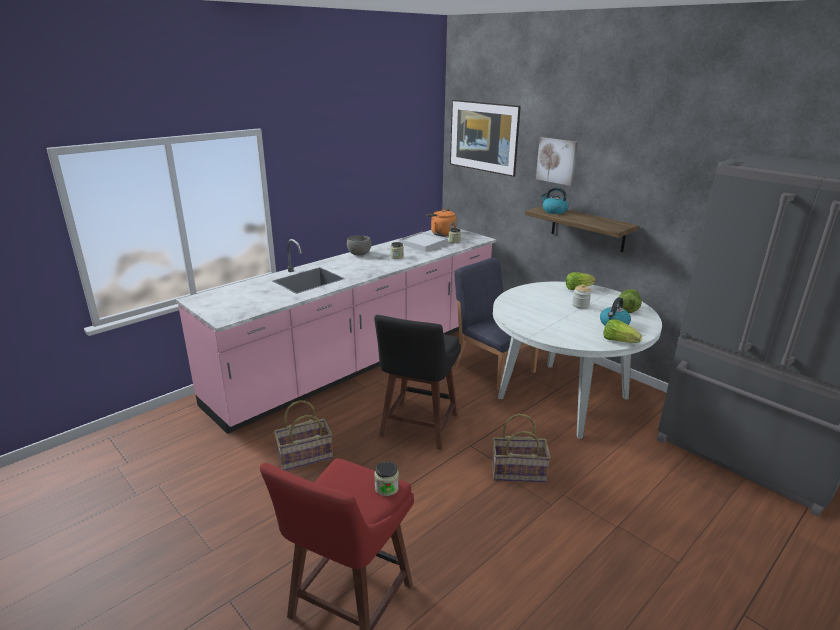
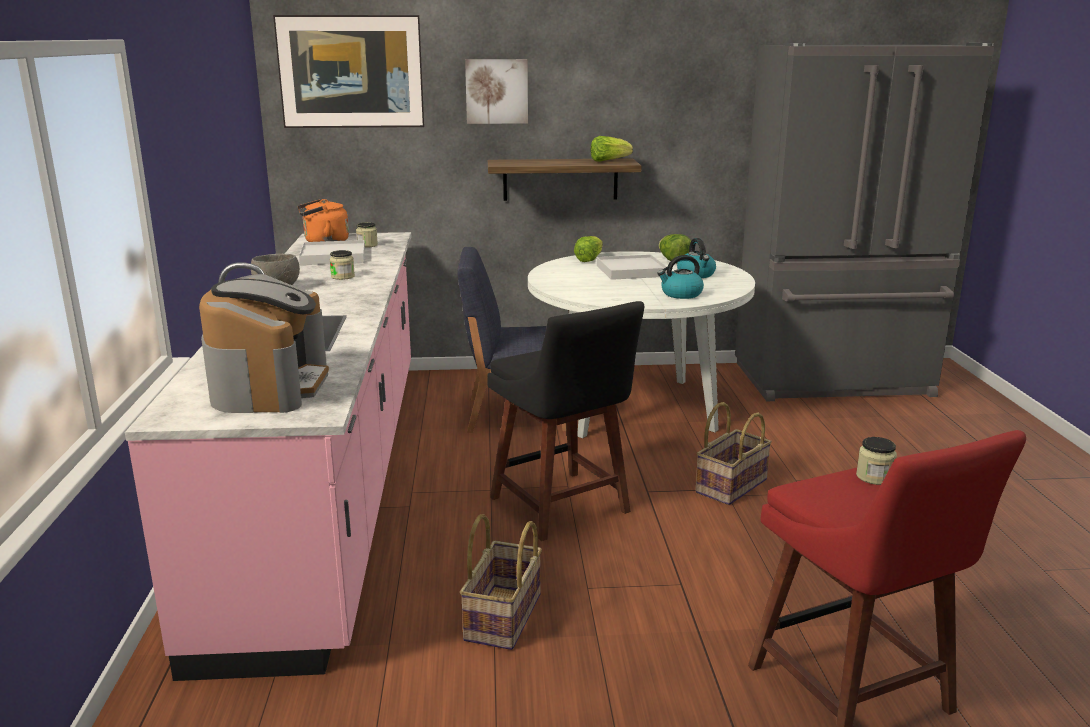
camera: 50 degrees left, 5 degrees down
kettle [541,187,568,214] -> kettle moved to [658,255,704,299]
jar [572,284,591,309] -> white tray [597,255,667,280]
lettuce [603,319,642,343] -> lettuce moved to [591,136,633,162]
none -> coffee machine [199,274,329,413]

